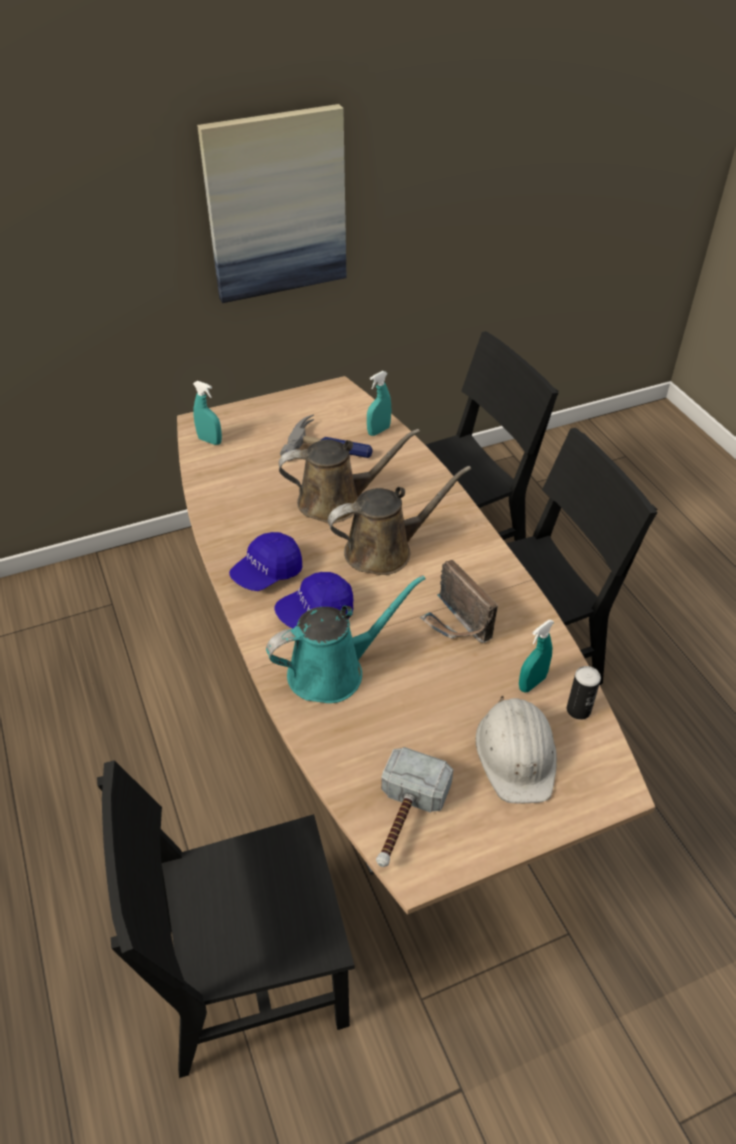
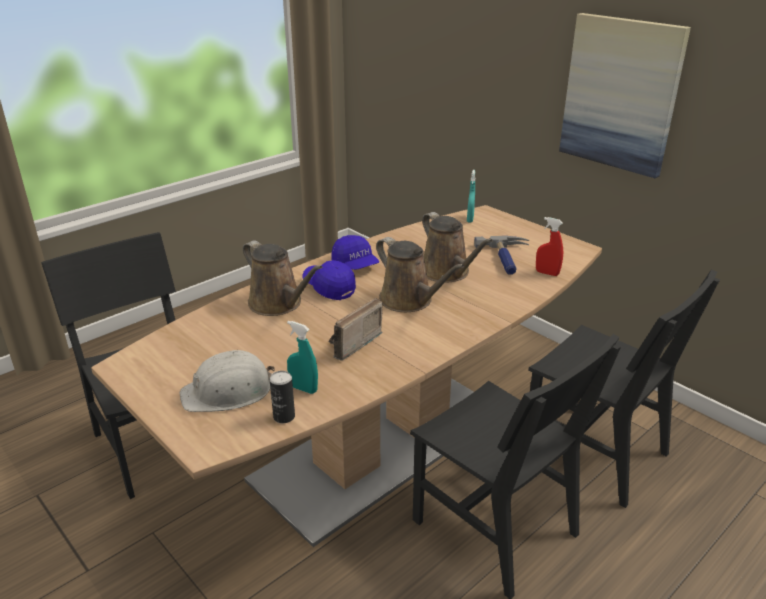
camera: 70 degrees right, 15 degrees down
blue cap [229,532,302,591] -> blue cap turned 150 degrees counterclockwise [331,235,380,270]
turquoise watering can [266,575,426,703] -> brown watering can [243,240,323,316]
turquoise spray bottle [367,371,391,436] -> red spray bottle [536,217,563,276]
hammer [376,747,453,867] -> none

